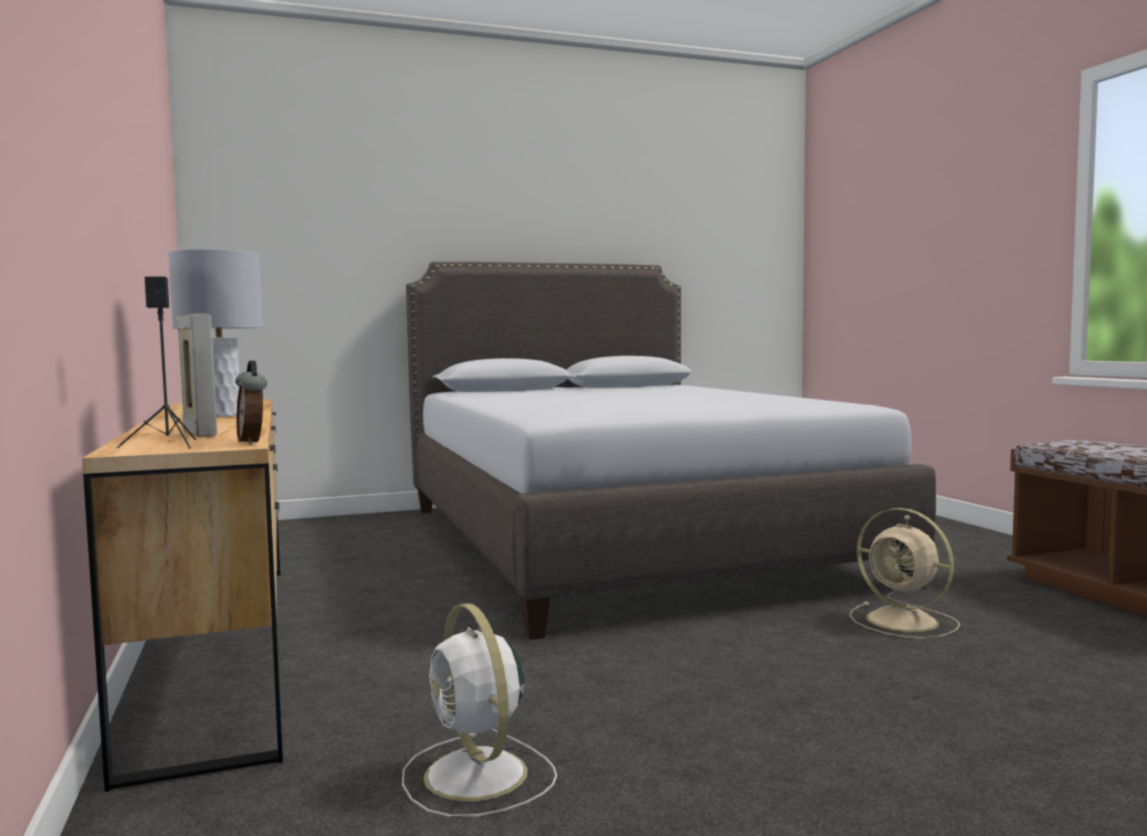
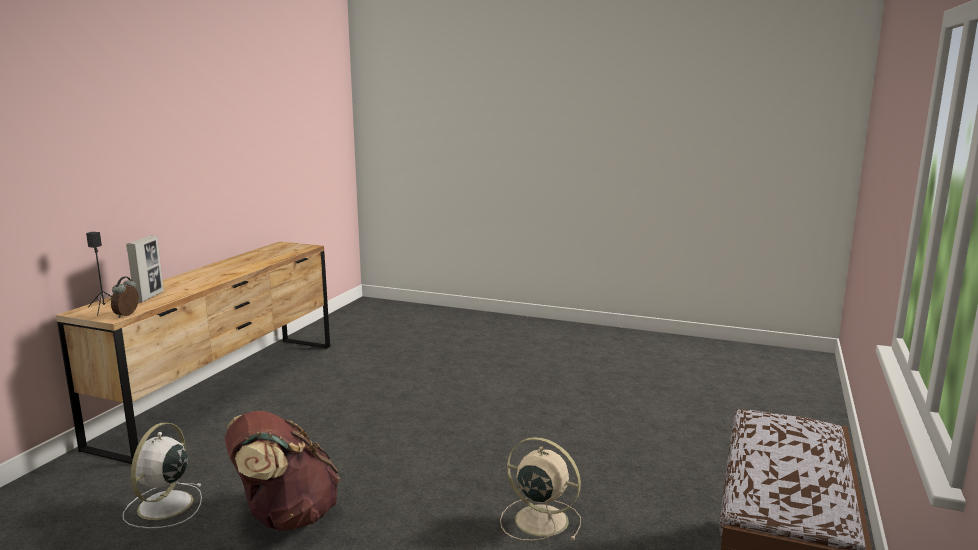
camera: 40 degrees right, 10 degrees up
grey table lamp [168,249,263,417] -> none
grey bed [406,262,936,640] -> none
beige fan [849,508,960,639] -> beige fan turned 120 degrees clockwise [500,437,581,541]
none -> brown backpack [225,411,340,531]

